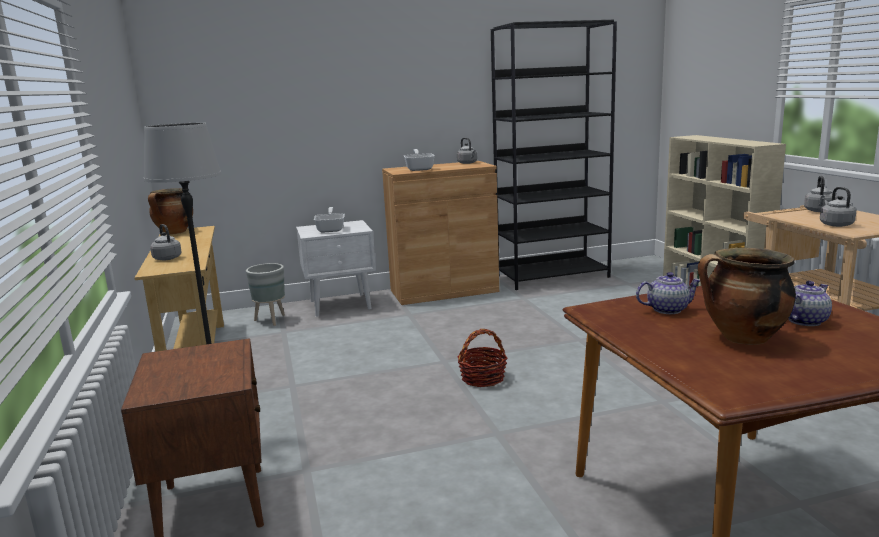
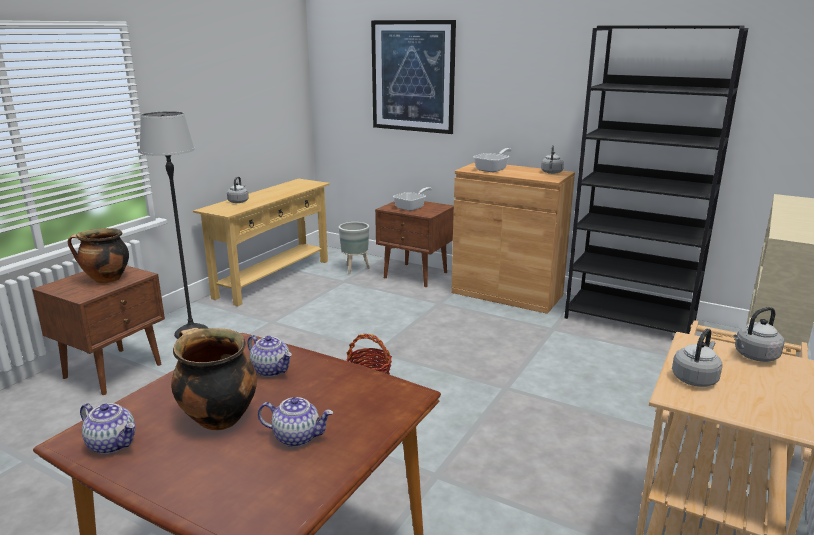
camera: 45 degrees right, 5 degrees up
cooking pot [148,188,193,234] -> cooking pot moved to [68,228,129,283]
white nightstand [296,220,376,317] -> brown nightstand [375,201,454,287]
none -> teapot [80,403,135,454]
none -> picture [371,20,456,134]

